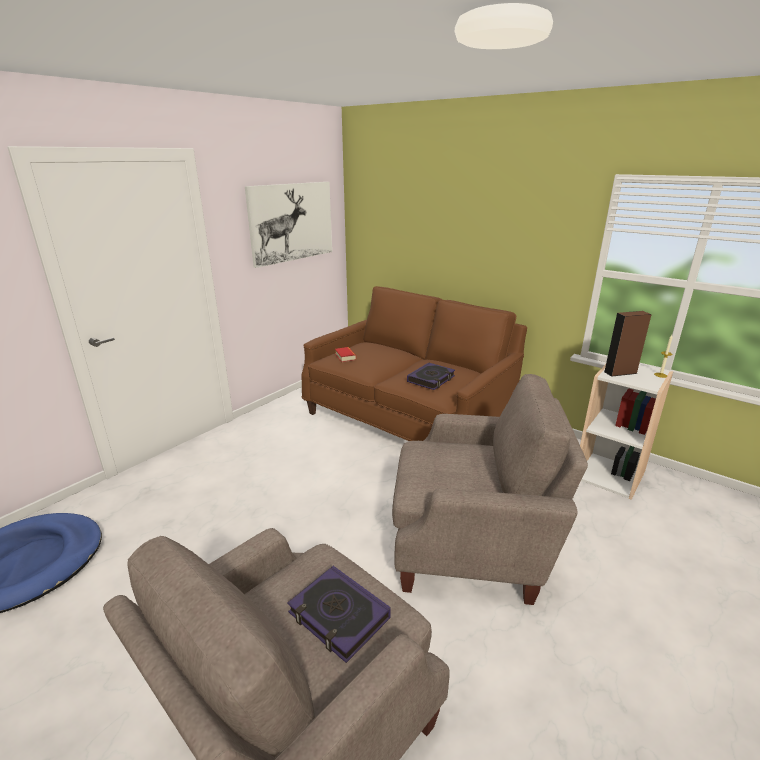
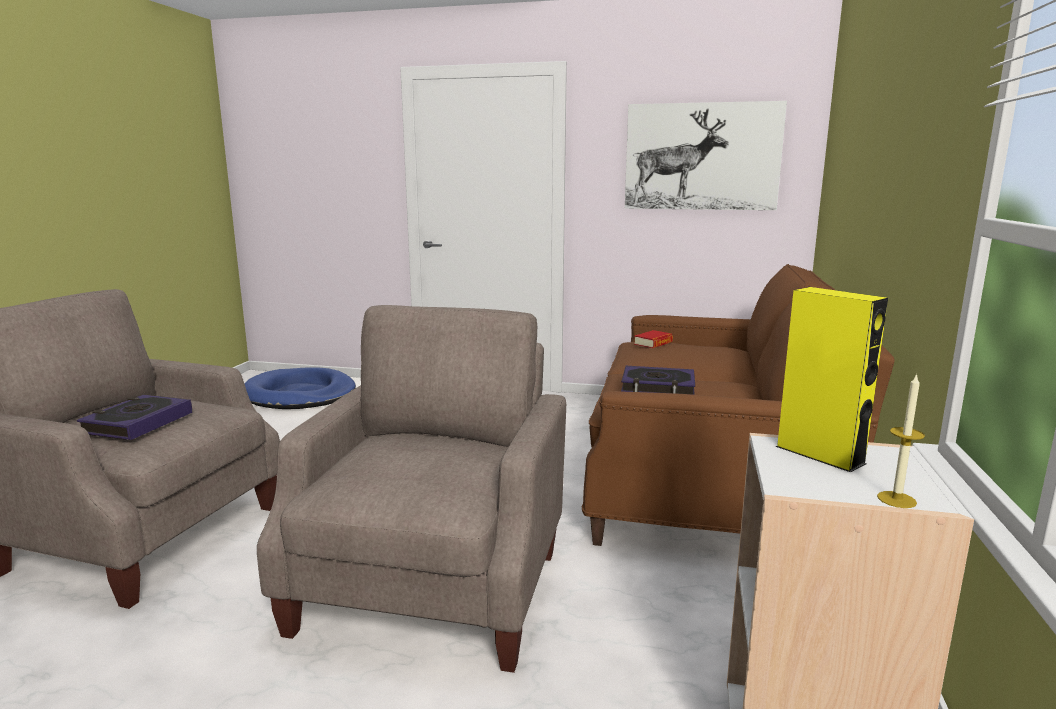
camera: 65 degrees right, 10 degrees down
beige armchair [392,374,588,605] -> beige armchair turned 150 degrees counterclockwise [257,305,566,673]
brown speaker [604,311,652,377] -> yellow speaker [775,287,888,472]

